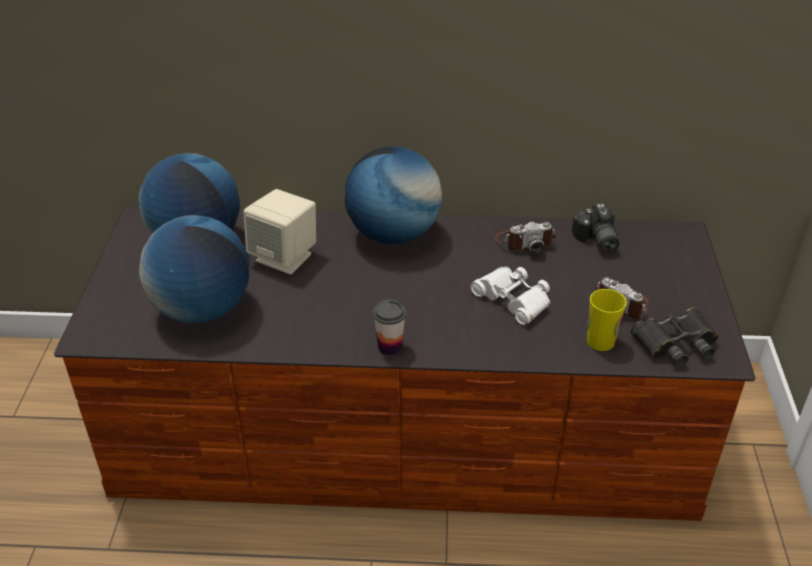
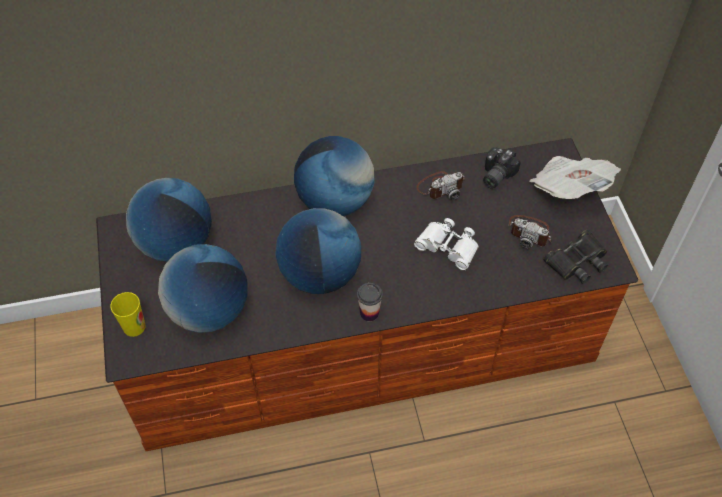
camera: 15 degrees left, 15 degrees up
beige speaker [243,189,316,275] -> none
camera [572,203,619,253] -> camera turned 60 degrees clockwise [483,147,521,189]
cup [587,289,627,351] -> cup moved to [110,292,146,337]
none -> globe [276,208,361,294]
none -> newspaper [530,156,621,199]

